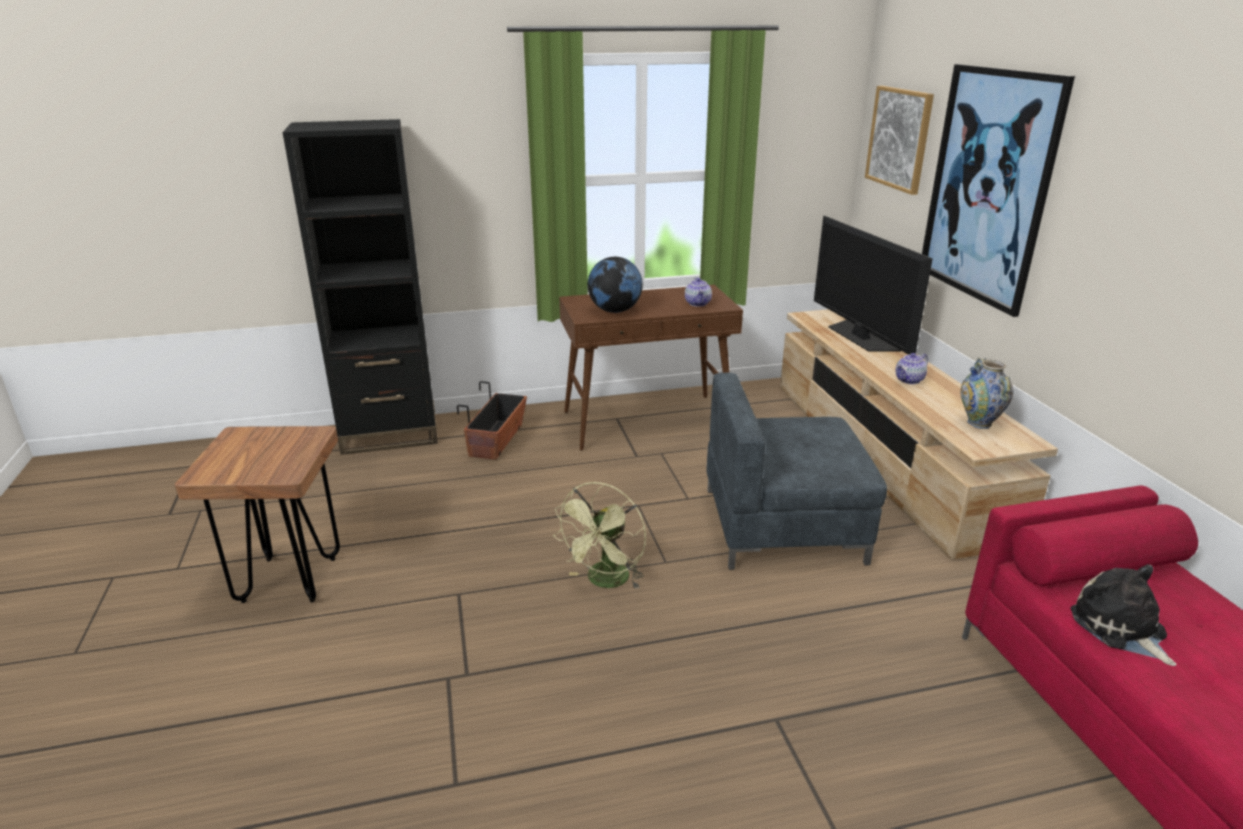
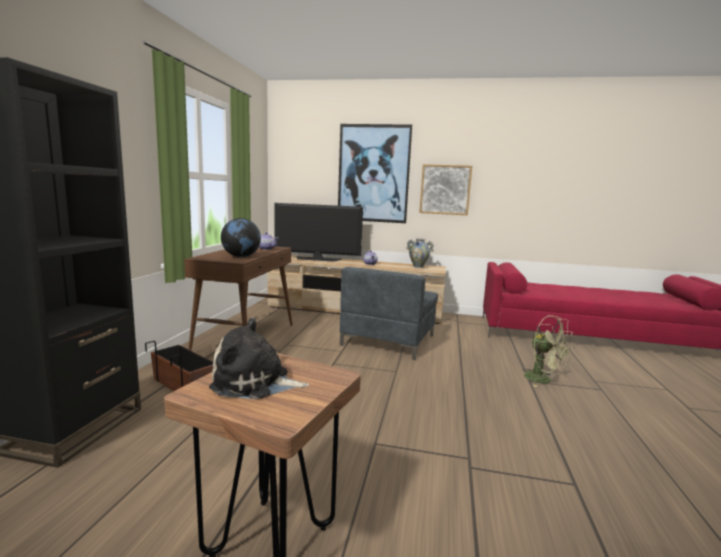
camera: 65 degrees left, 15 degrees down
green fan [553,482,646,589] -> green fan moved to [522,315,574,387]
picture [865,86,934,195] -> picture moved to [419,164,472,215]
plush toy [1071,564,1177,666] -> plush toy moved to [209,318,309,399]

